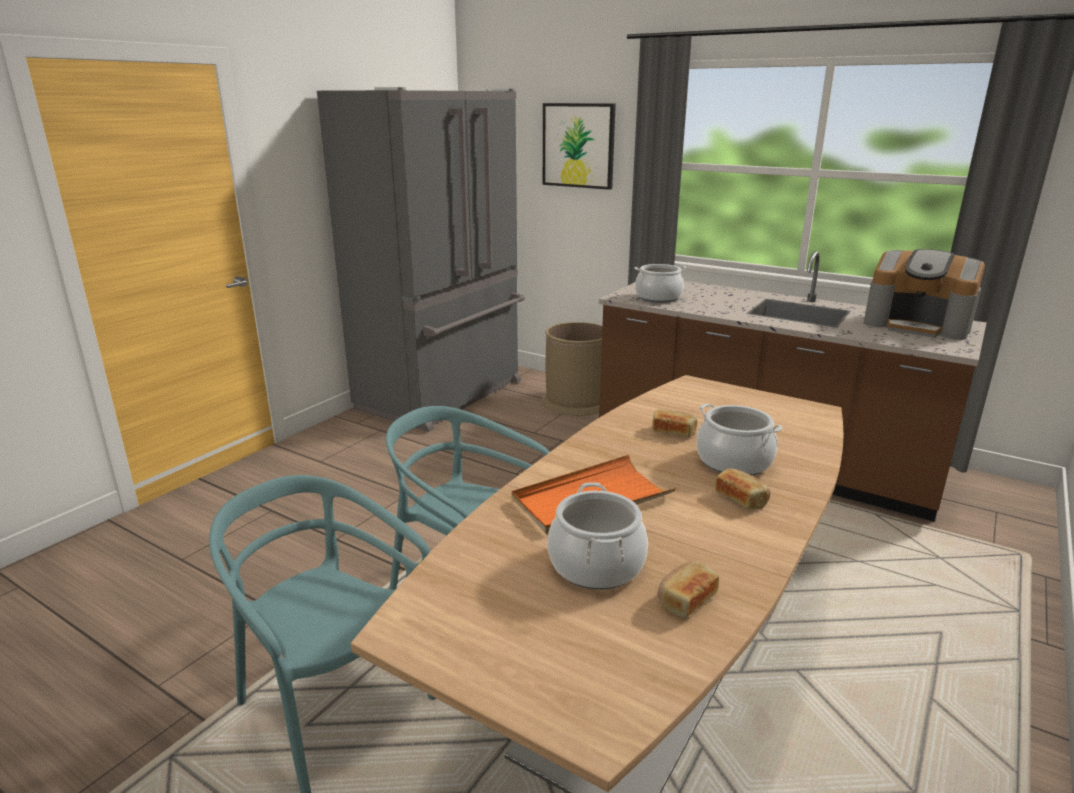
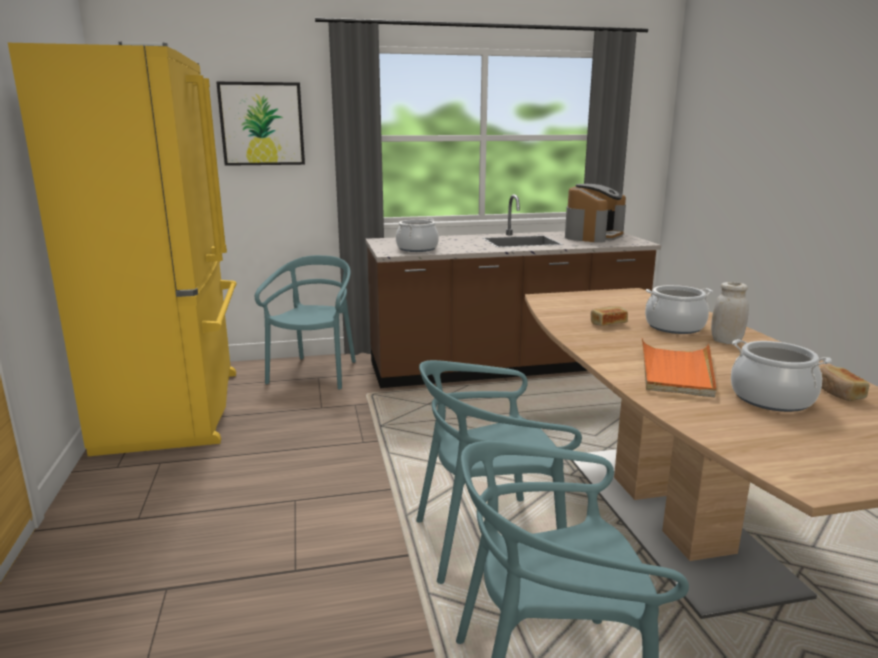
camera: 45 degrees left, 5 degrees down
grey fridge [317,87,525,432] -> yellow fridge [8,42,237,456]
brown trash can [541,322,602,416] -> turquoise chair [255,255,356,390]
bread [715,468,770,509] -> white jar [711,282,749,344]
coffee machine [864,249,985,340] -> coffee machine turned 45 degrees counterclockwise [565,184,626,243]

